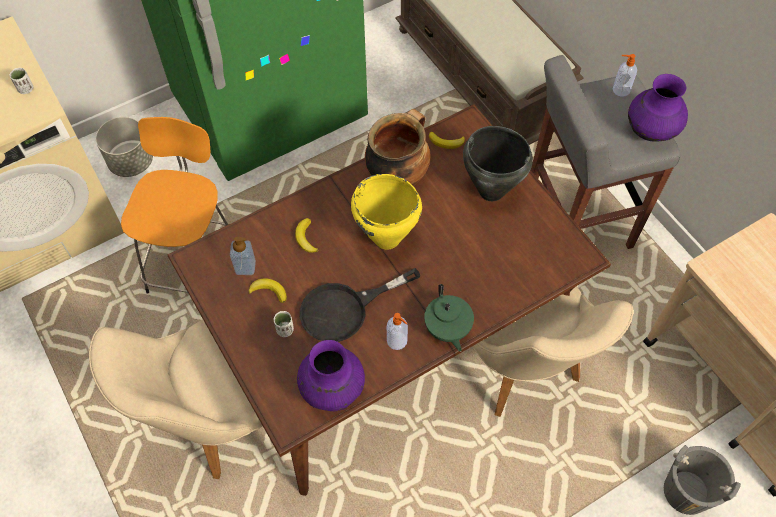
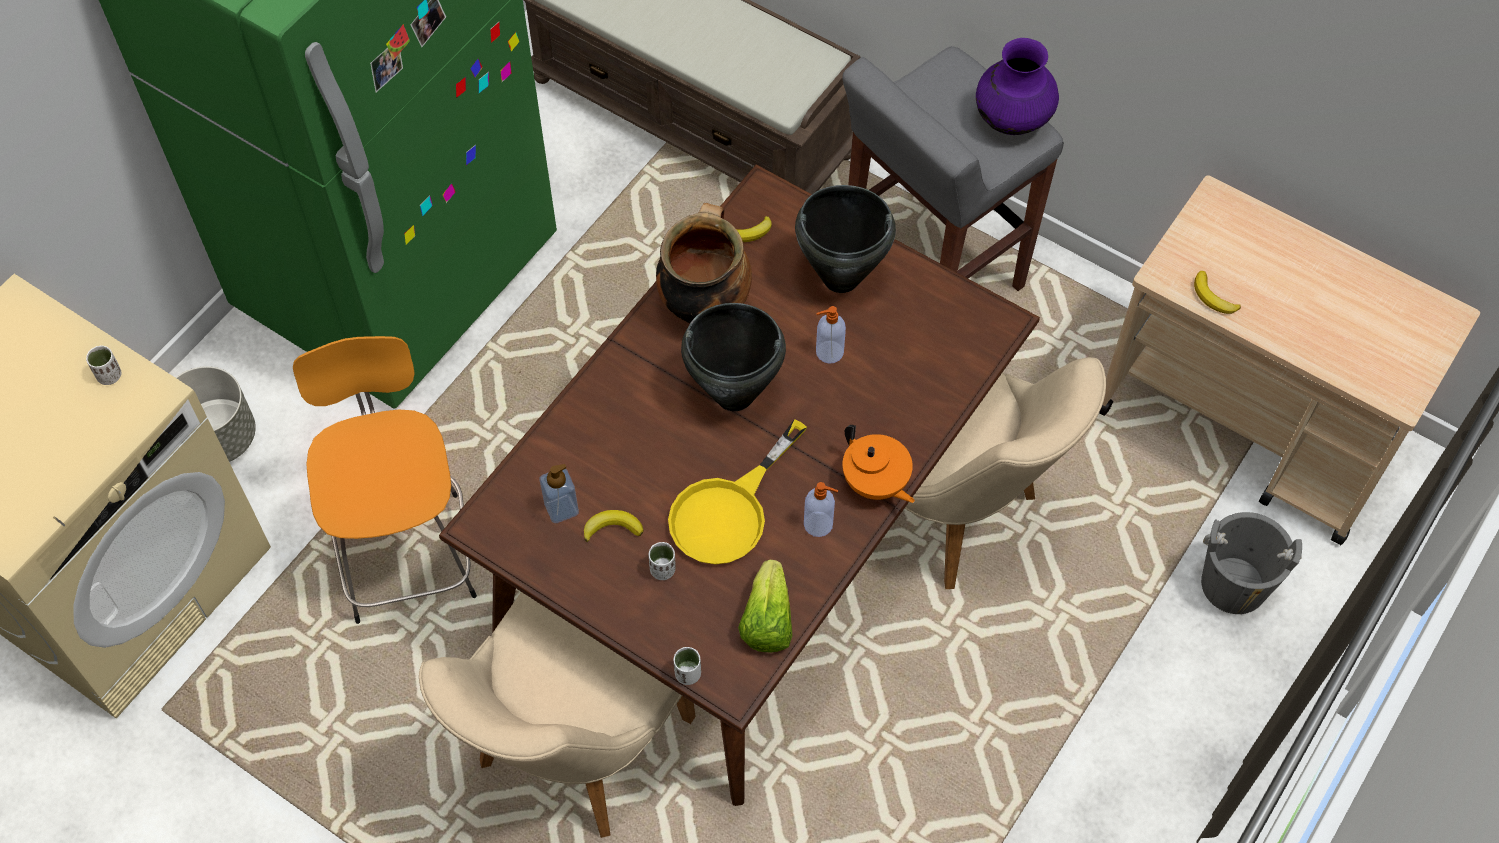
camera: 25 degrees left, 0 degrees up
banana [295,218,319,253] -> banana moved to [1194,271,1241,314]
purple vase [297,340,365,411] -> lettuce [738,560,792,652]
black frying pan [300,268,420,342] -> yellow frying pan [668,419,807,565]
yellow cooking pot [351,174,422,250] -> black cooking pot [681,303,786,411]
green teapot [424,284,474,352] -> orange teapot [843,425,915,503]
soap dispenser [613,54,637,97] -> soap dispenser moved to [816,306,846,364]
none -> white cup [674,647,701,685]

